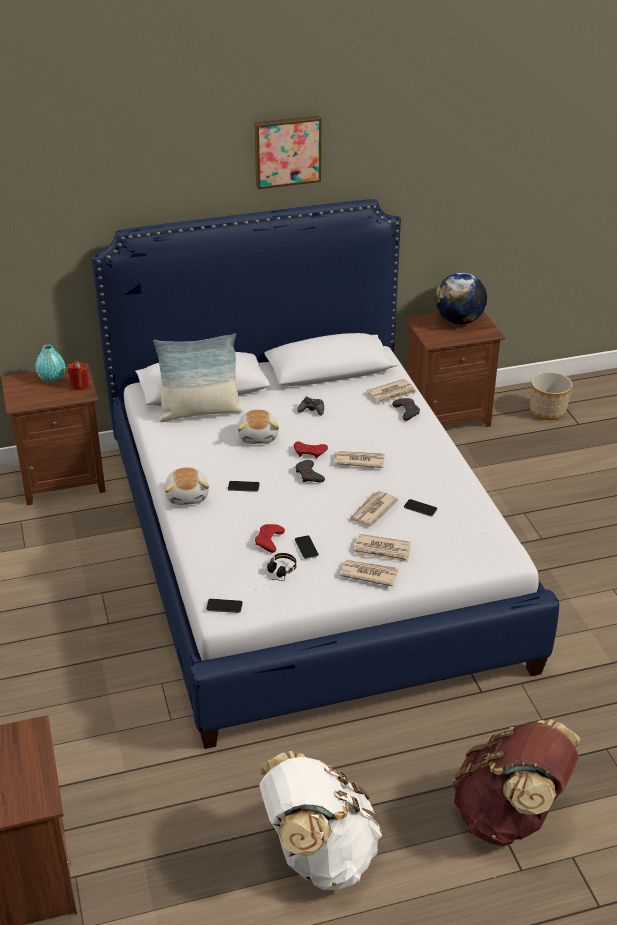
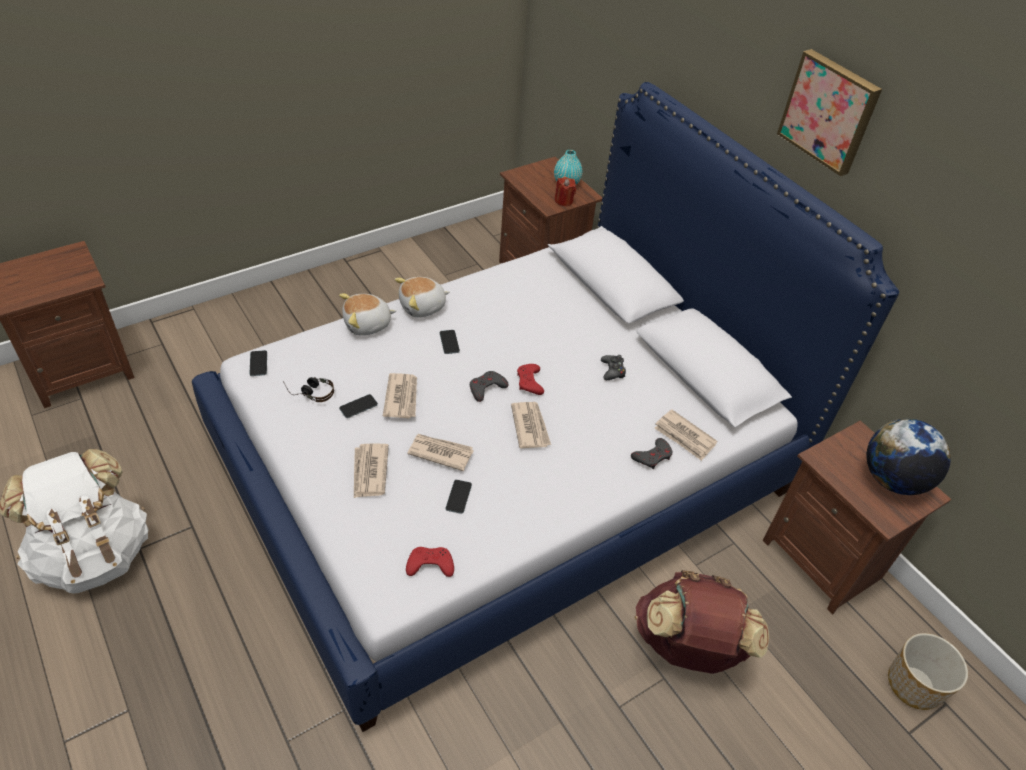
camera: 70 degrees right, 10 degrees up
pillow [154,333,243,422] -> none
plush toy [238,409,279,444] -> plush toy moved to [339,294,396,336]
red game controller [255,524,285,553] -> red game controller moved to [406,547,454,577]
newspaper [340,560,399,587] -> newspaper moved to [383,373,417,418]
brown backpack [452,719,581,846] -> brown backpack moved to [635,570,769,674]

